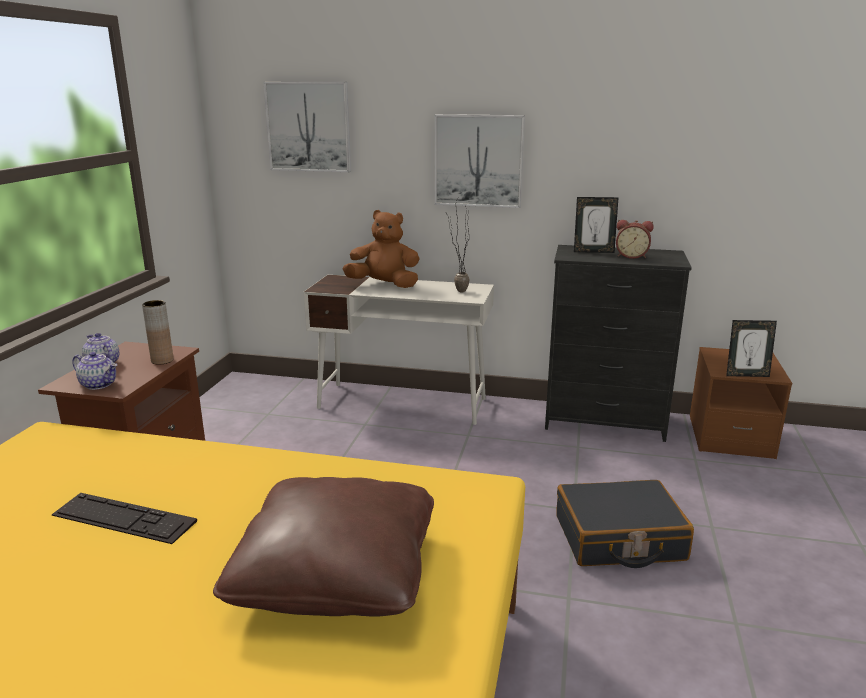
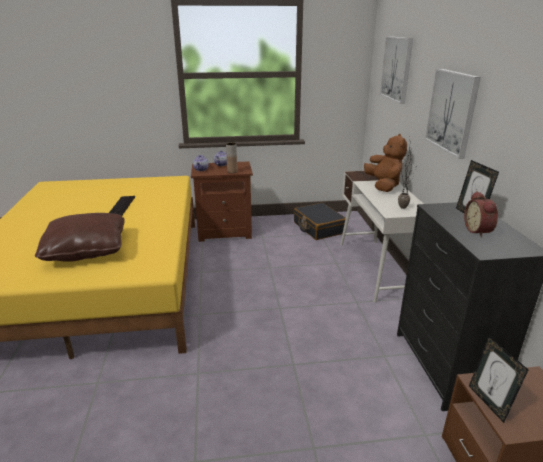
camera: 70 degrees right, 5 degrees up
black suitcase [556,480,694,568] -> black suitcase moved to [294,202,346,240]

